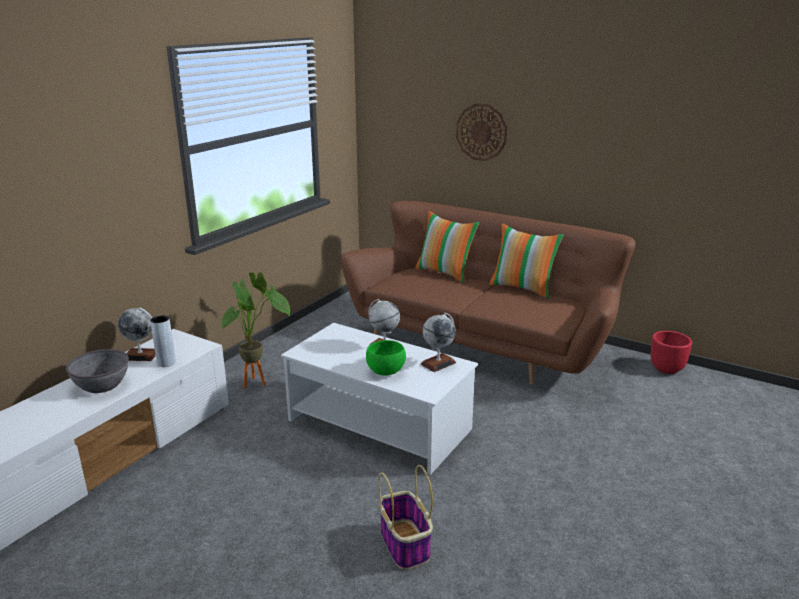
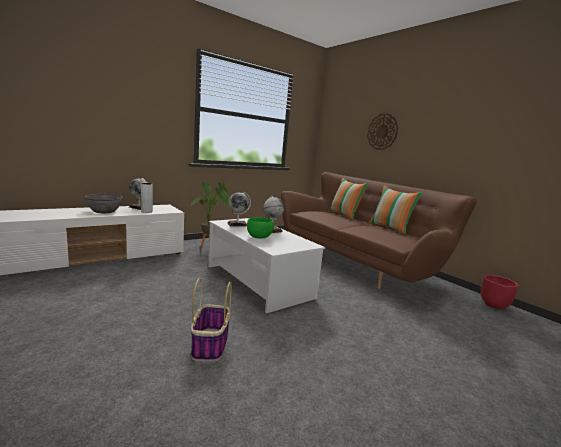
camera: 20 degrees right, 10 degrees down
globe [421,312,456,372] -> globe moved to [228,192,251,226]

